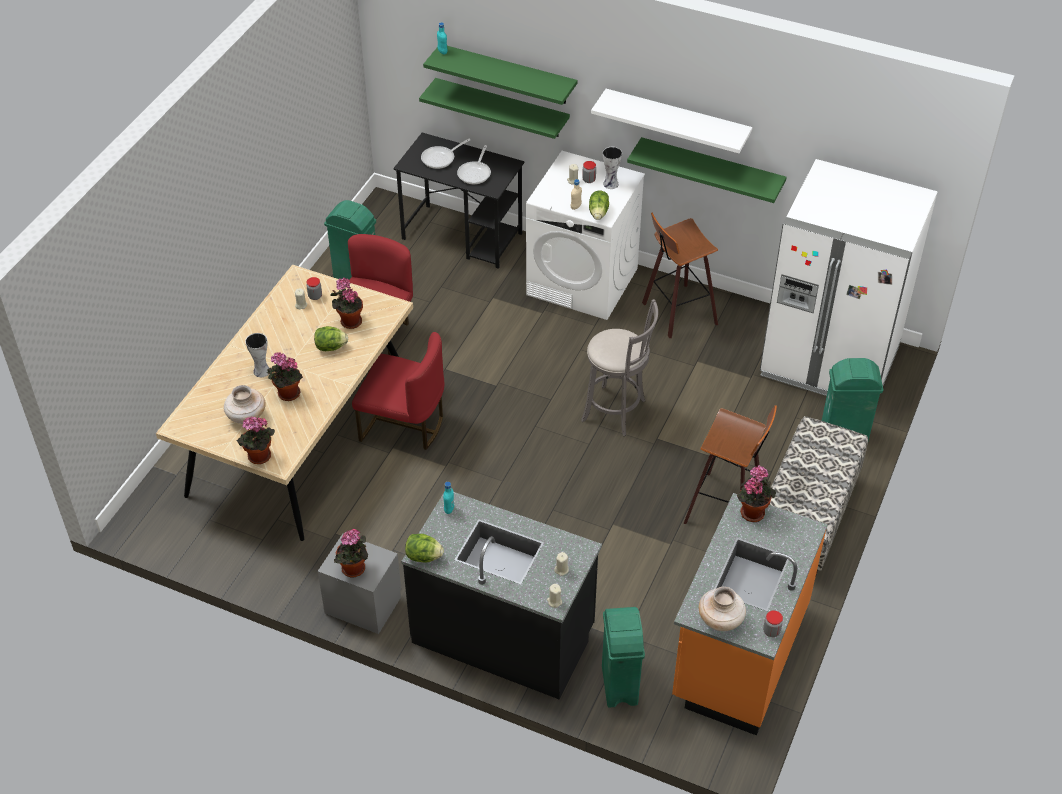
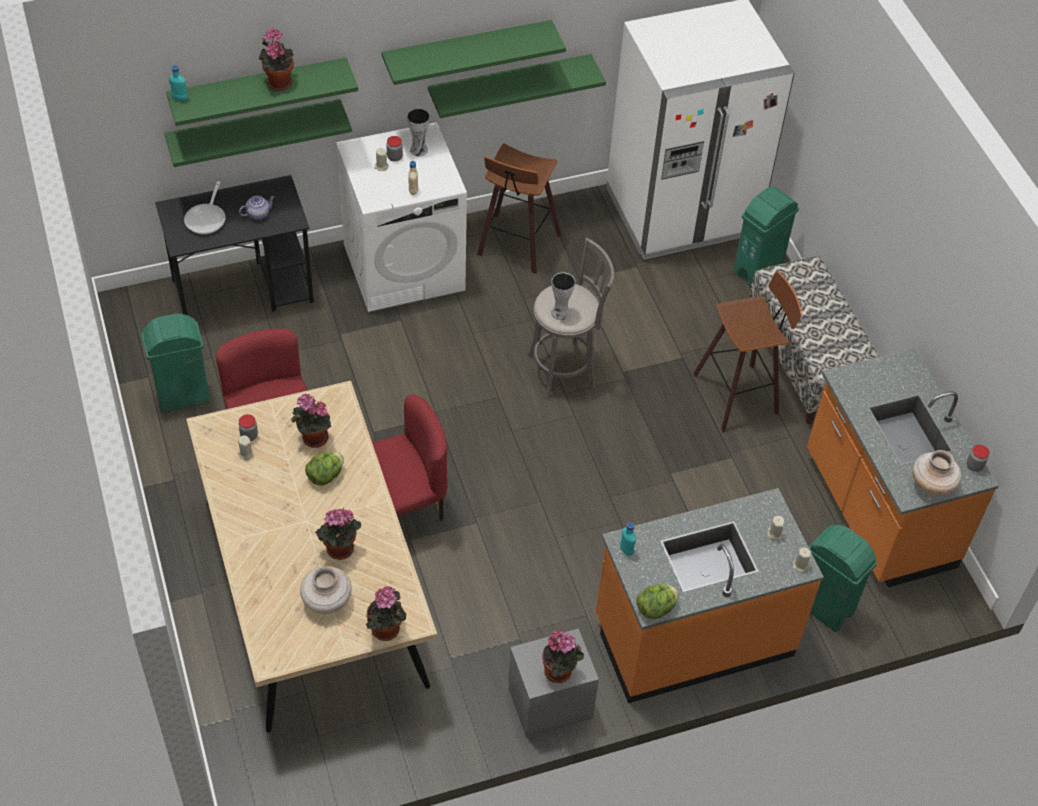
camera: 45 degrees left, 5 degrees up
vase [245,333,269,377] -> vase moved to [551,272,575,320]
black counter [401,492,602,700] -> orange counter [596,488,824,703]
frying pan [457,145,491,184] -> teapot [239,196,275,220]
lettuce [589,190,609,220] -> none
white shelf [591,89,752,153] -> green shelf [382,20,566,85]
potted plant [737,465,776,522] -> potted plant moved to [259,28,294,91]

